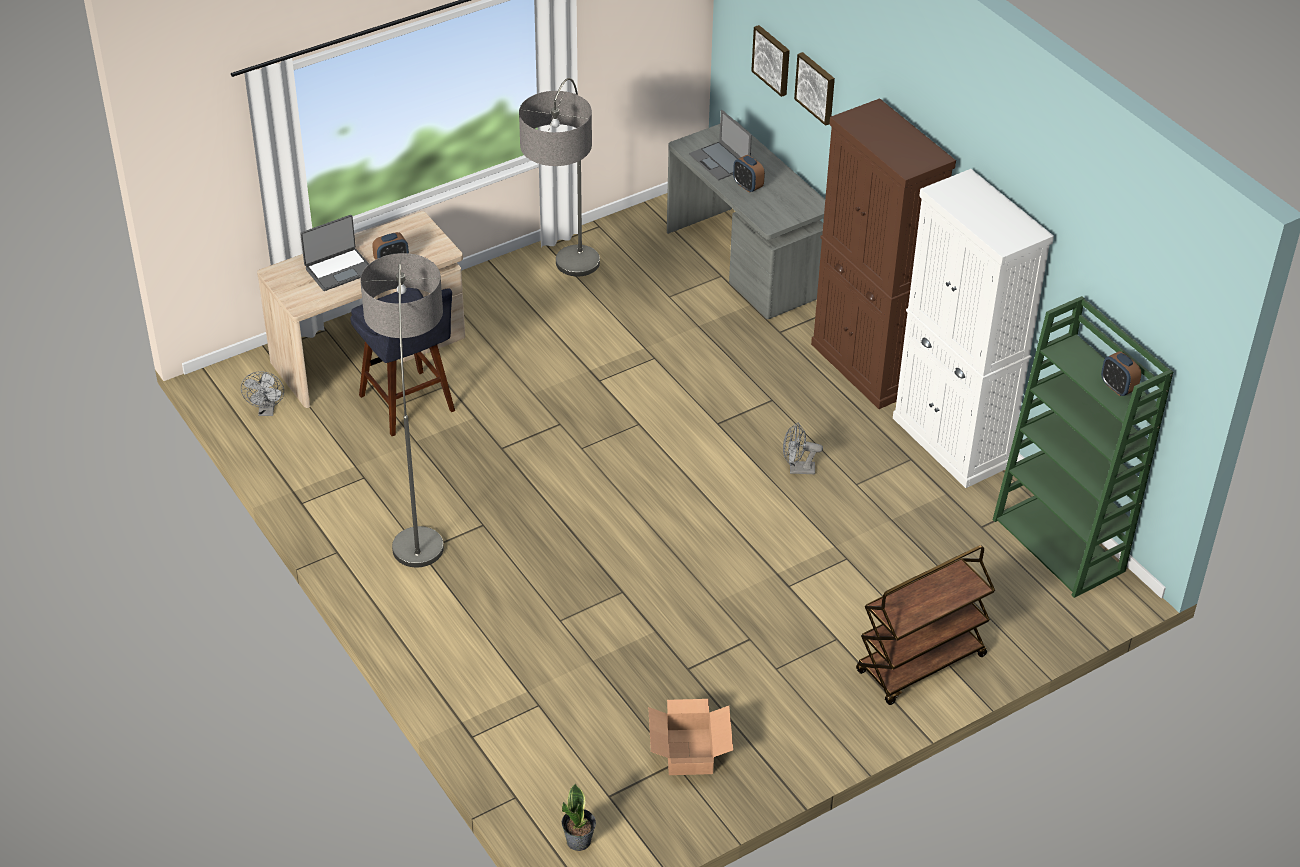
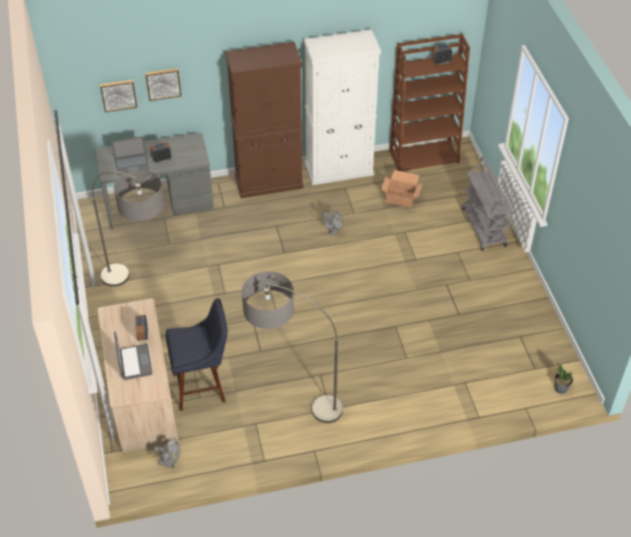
camera: 70 degrees left, 5 degrees up
cardboard box [648,699,733,775] -> cardboard box moved to [381,170,422,208]
brown cart [856,545,995,705] -> grey cart [462,156,513,251]
green bookcase [993,296,1173,598] -> brown bookcase [390,34,470,171]

